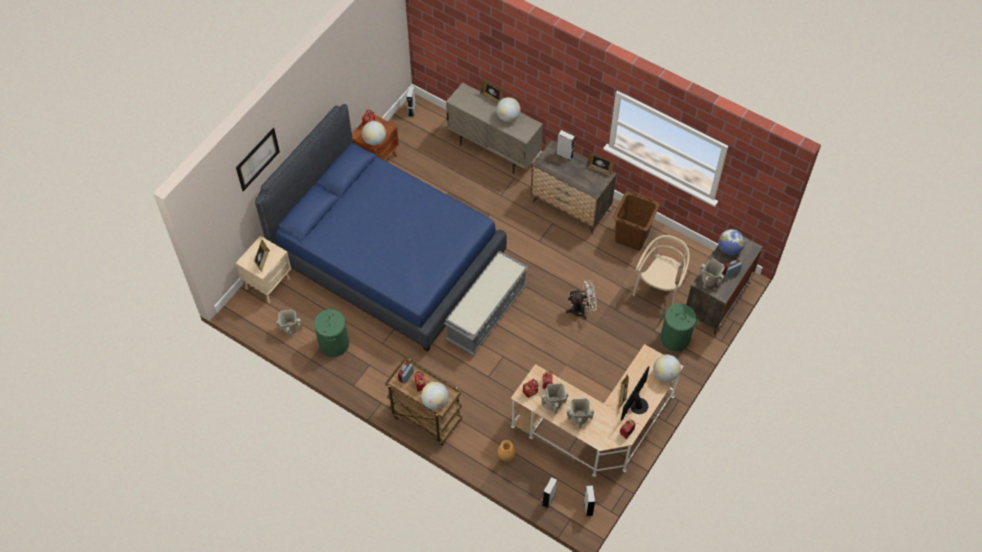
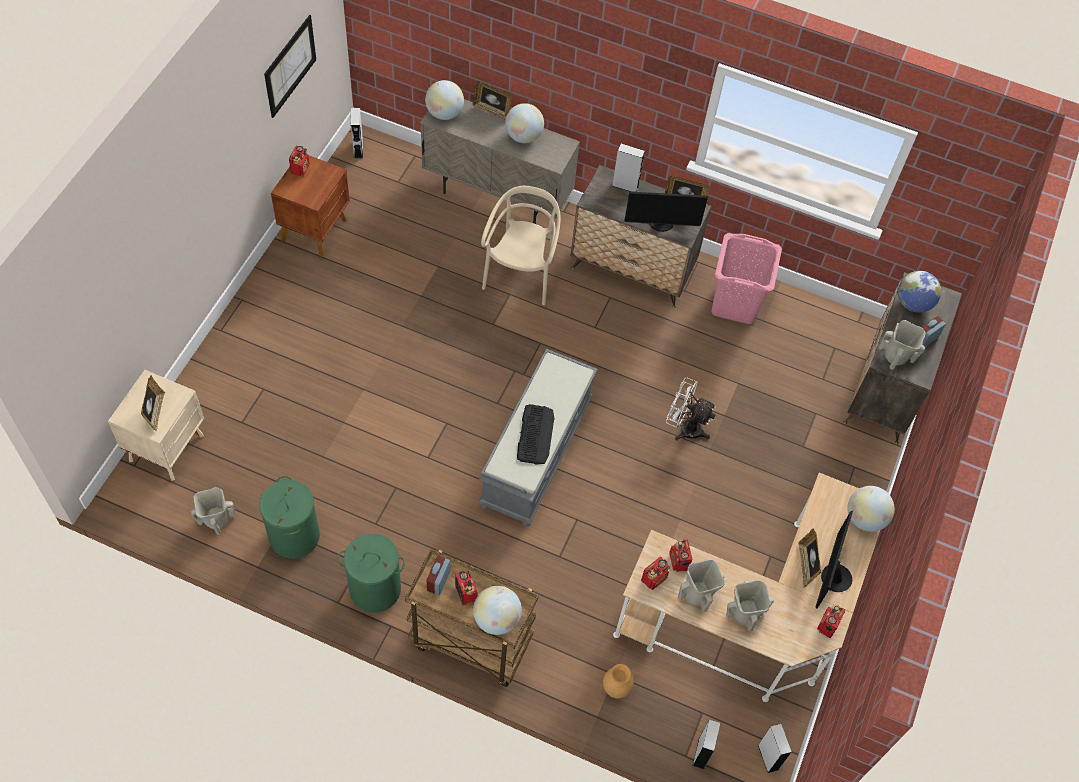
camera: 15 degrees left, 0 degrees up
picture [236,128,280,191] -> picture moved to [264,15,316,118]
blue bed [255,104,507,352] -> none
globe [362,121,386,145] -> globe moved to [425,80,464,120]
white fan [566,280,597,319] -> white fan turned 135 degrees counterclockwise [666,378,716,441]
brown laundry basket [613,192,660,250] -> pink laundry basket [711,233,782,324]
beige chair [633,235,689,305] -> beige chair moved to [481,186,561,305]
green laundry basket [660,303,699,351] -> green laundry basket moved to [338,534,405,612]
none -> keyboard [517,404,555,465]
none -> monitor [624,191,708,232]

